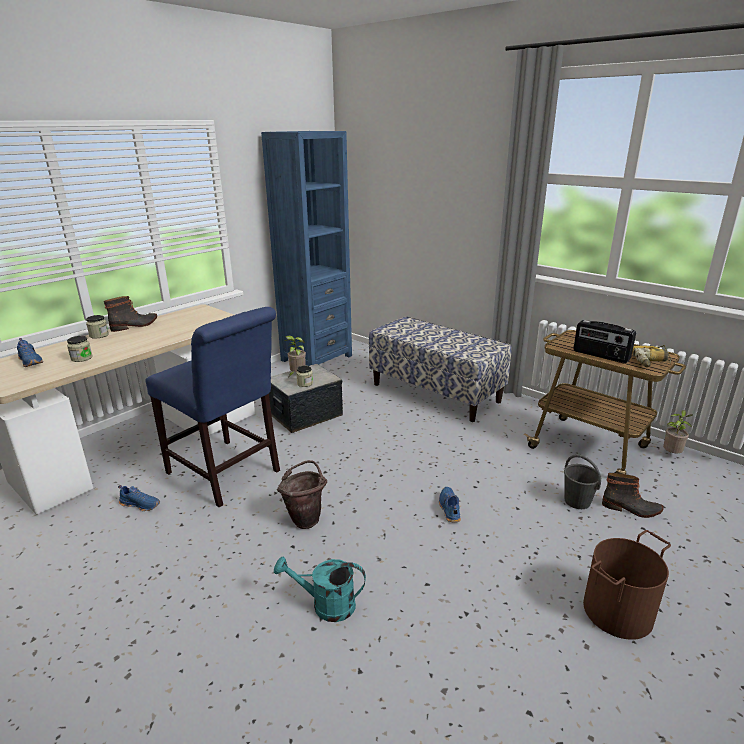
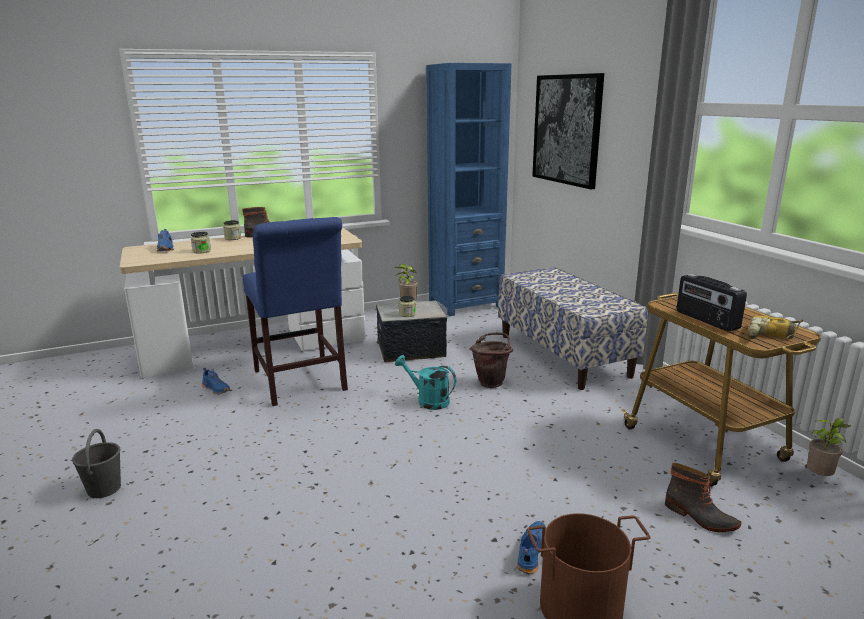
camera: 25 degrees right, 5 degrees down
turquoise watering can [274,557,366,622] -> turquoise watering can moved to [395,355,456,410]
brown bucket [277,460,327,529] -> brown bucket moved to [470,333,513,388]
blue shoe [439,487,461,523] -> blue shoe moved to [517,521,546,574]
grey bucket [564,454,601,509] -> grey bucket moved to [72,429,121,498]
none -> picture [532,73,604,189]

